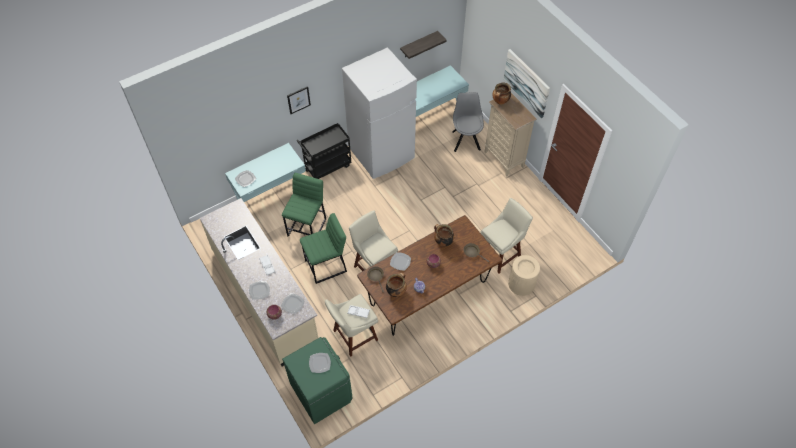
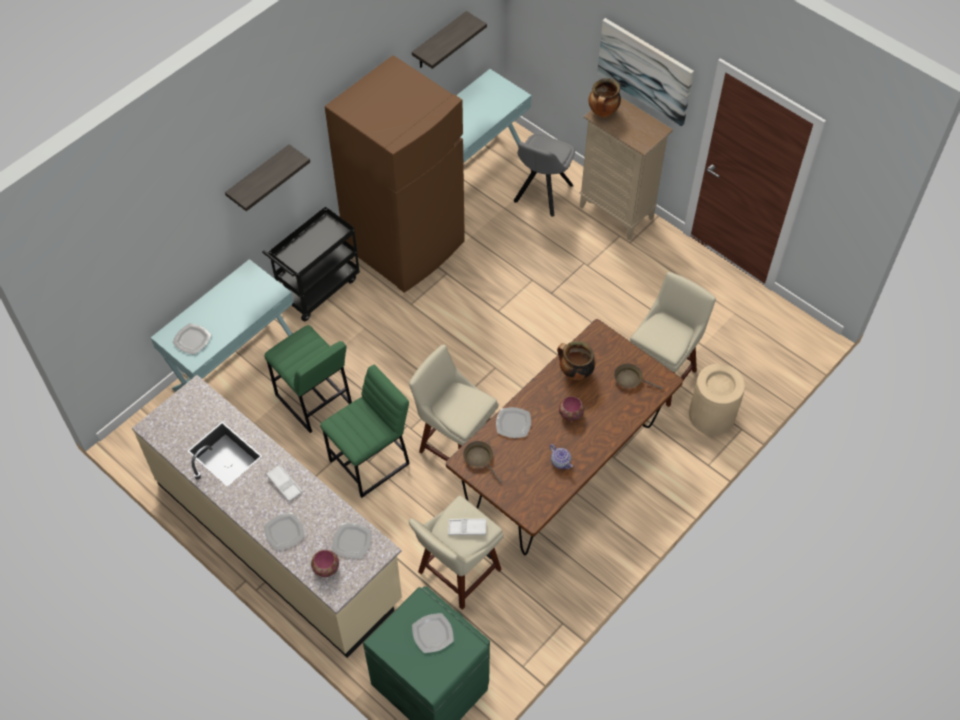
camera: 15 degrees left, 0 degrees up
green chair [282,173,326,237] -> green chair turned 135 degrees clockwise [264,325,352,433]
picture [287,86,311,114] -> shelf [225,144,310,211]
white fridge [342,47,417,179] -> brown fridge [325,55,465,293]
cooking pot [386,272,407,297] -> none
grey chair [452,92,484,152] -> grey chair turned 135 degrees counterclockwise [514,134,575,217]

